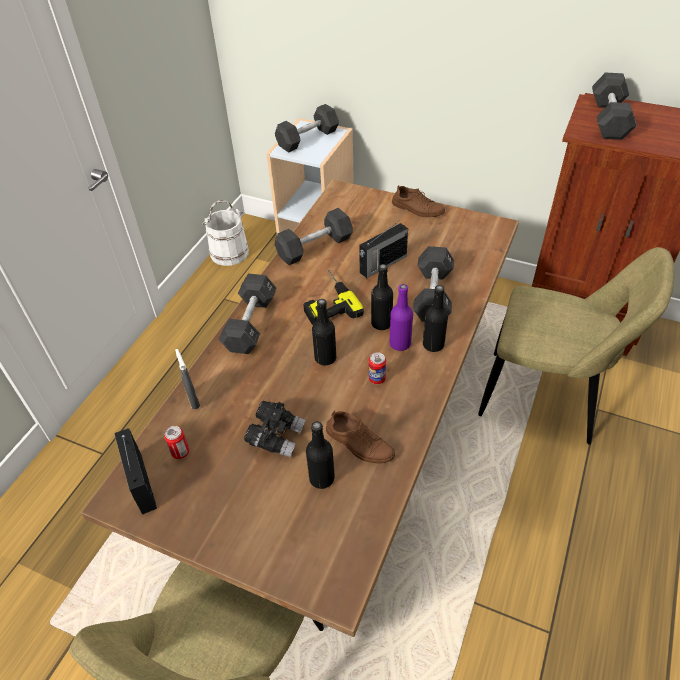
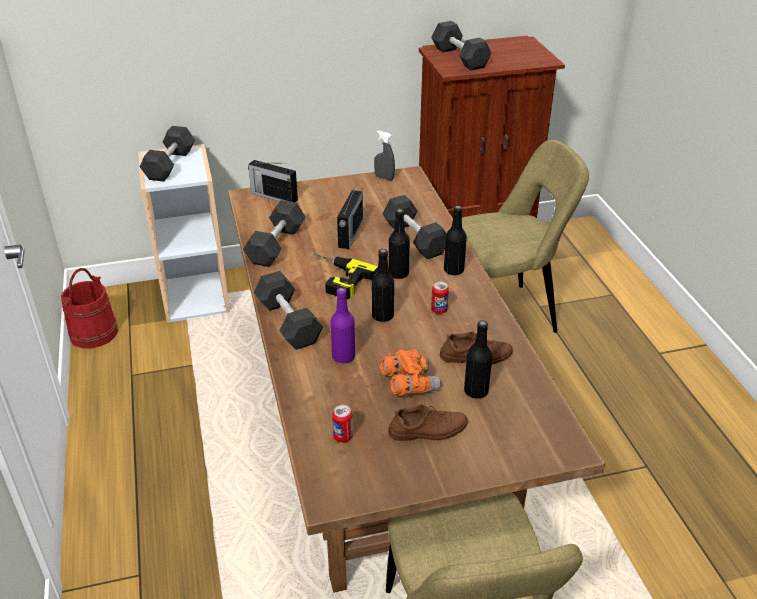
camera: 40 degrees left, 10 degrees down
radio [114,428,157,514] -> radio moved to [248,160,298,202]
grey spray bottle [175,349,200,409] -> grey spray bottle moved to [374,131,395,181]
white bucket [202,200,249,266] -> red bucket [61,268,118,349]
black binoculars [244,401,306,458] -> orange binoculars [380,349,441,396]
purple bottle [390,284,413,351] -> purple bottle moved to [331,287,355,363]
brown shoe [392,185,445,217] -> brown shoe moved to [388,404,468,441]

